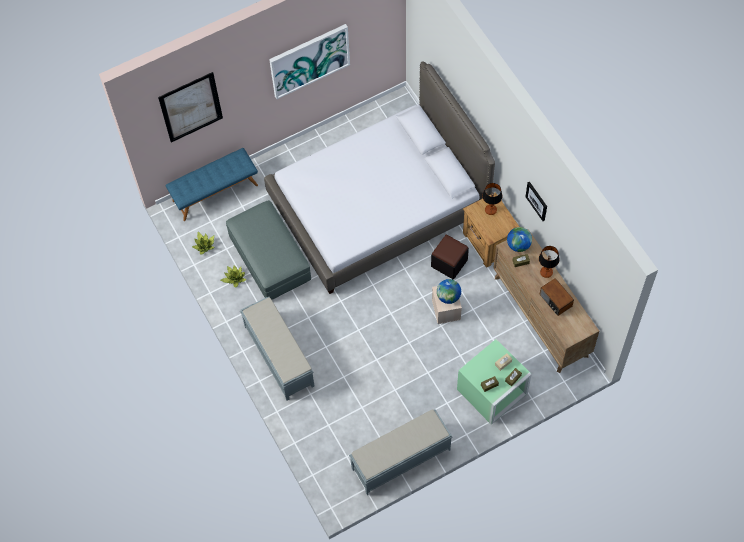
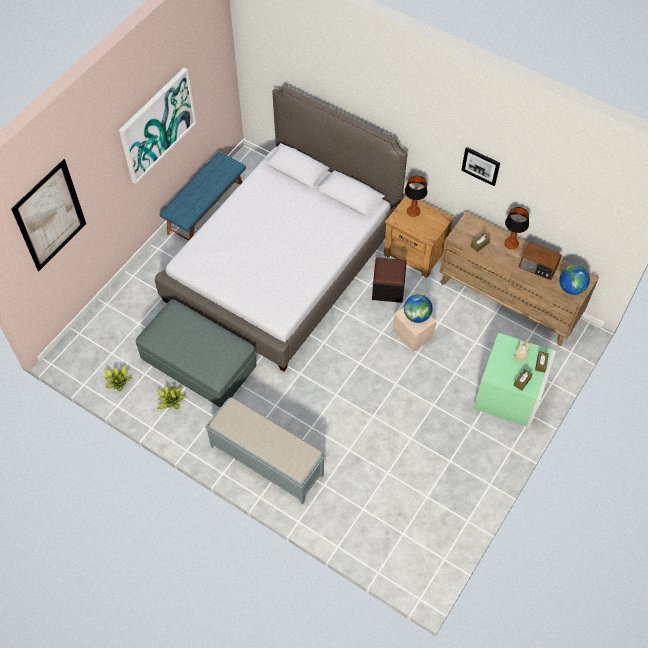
camera: 30 degrees left, 5 degrees down
blue bench [166,148,258,221] -> blue bench moved to [159,152,246,241]
grey bench [349,409,453,495] -> none
globe [507,227,532,252] -> globe moved to [559,265,590,295]

